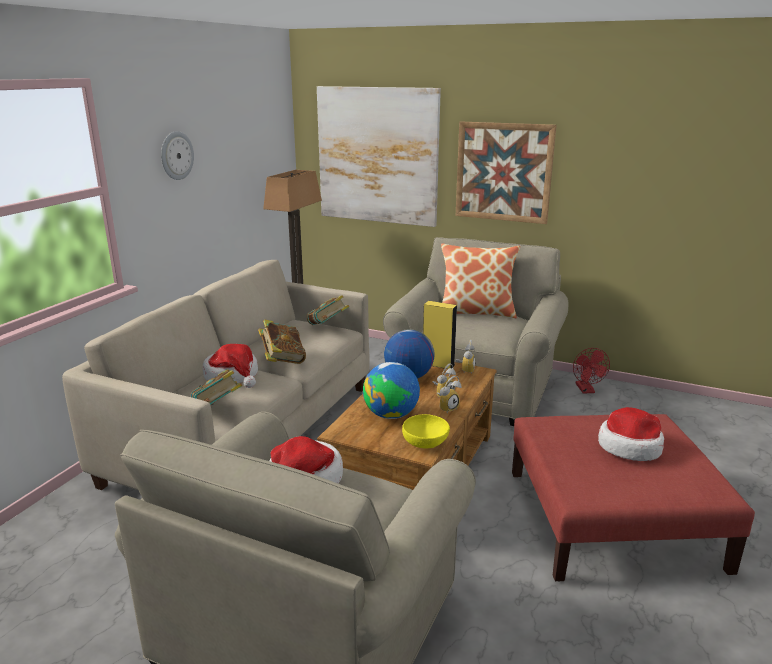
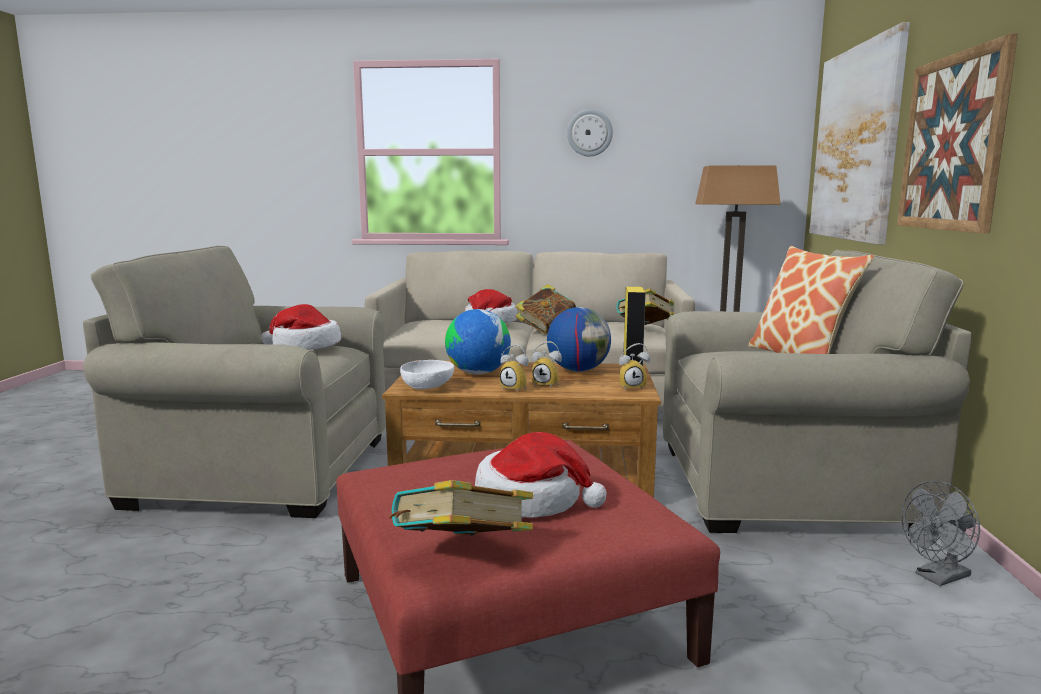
camera: 70 degrees right, 10 degrees down
book [191,369,242,405] -> book moved to [389,480,533,536]
yellow bowl [402,414,450,448] -> white bowl [400,360,454,389]
red fan [573,348,610,393] -> grey fan [901,481,980,586]

